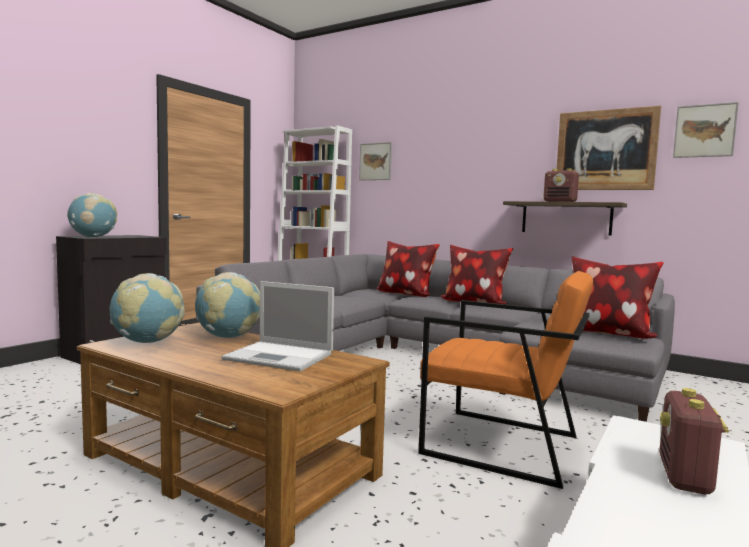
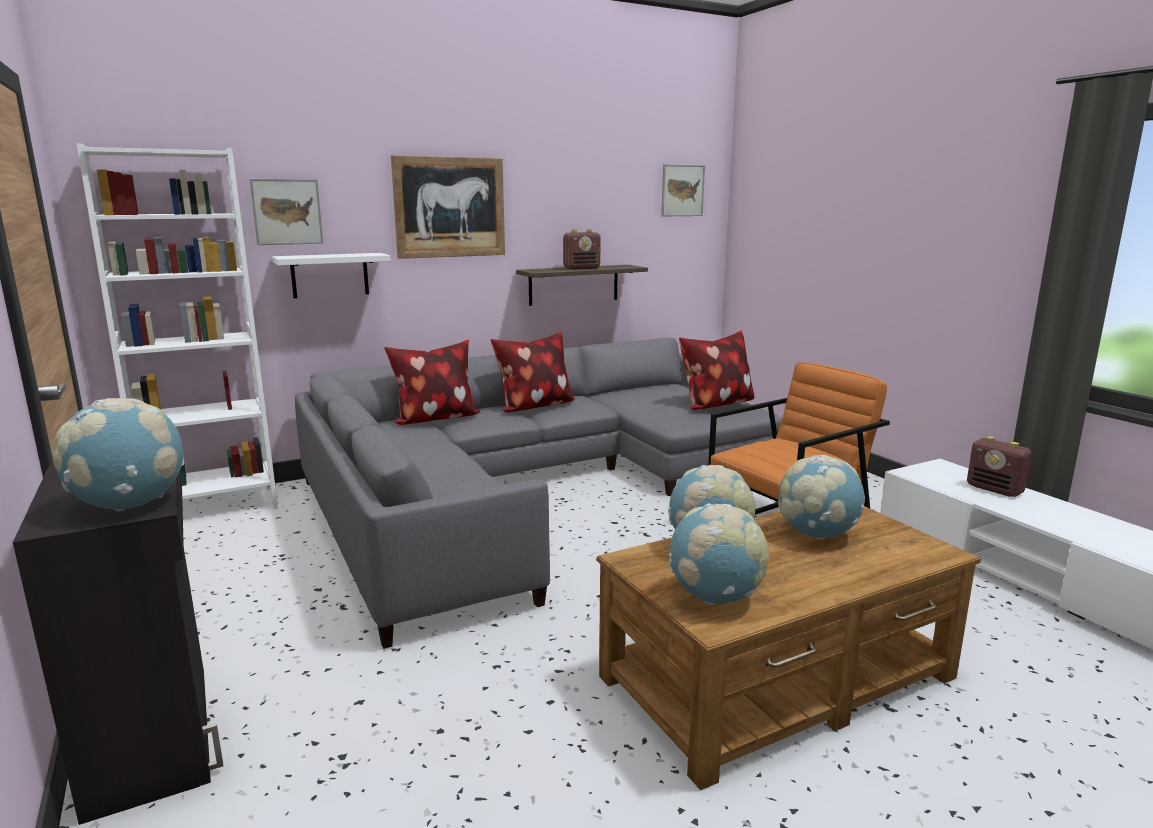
camera: 60 degrees left, 10 degrees up
laptop [222,281,334,372] -> globe [778,455,865,539]
picture [557,106,661,190] -> picture moved to [391,155,505,259]
none -> white shelf [272,253,391,298]

